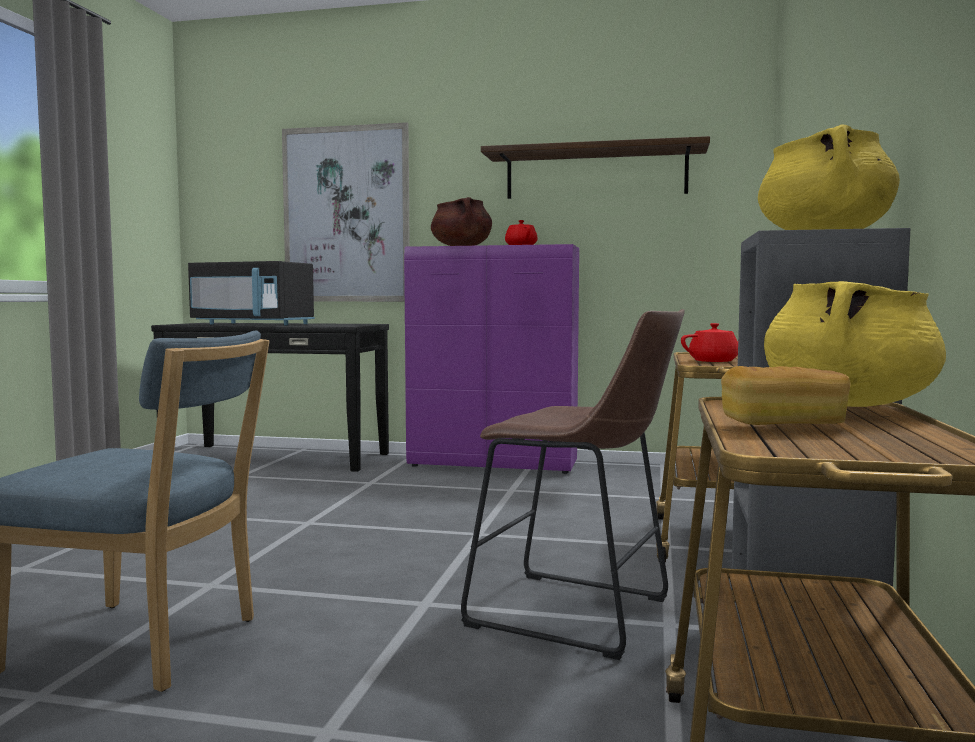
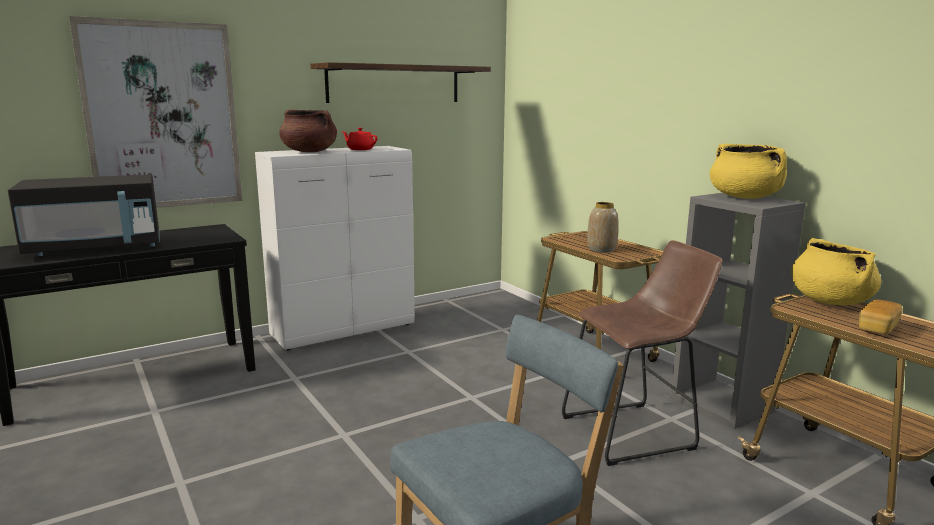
camera: 45 degrees left, 10 degrees up
purple cabinet [404,244,579,474] -> white cabinet [255,146,415,351]
red teapot [681,323,738,362] -> vase [587,202,619,253]

